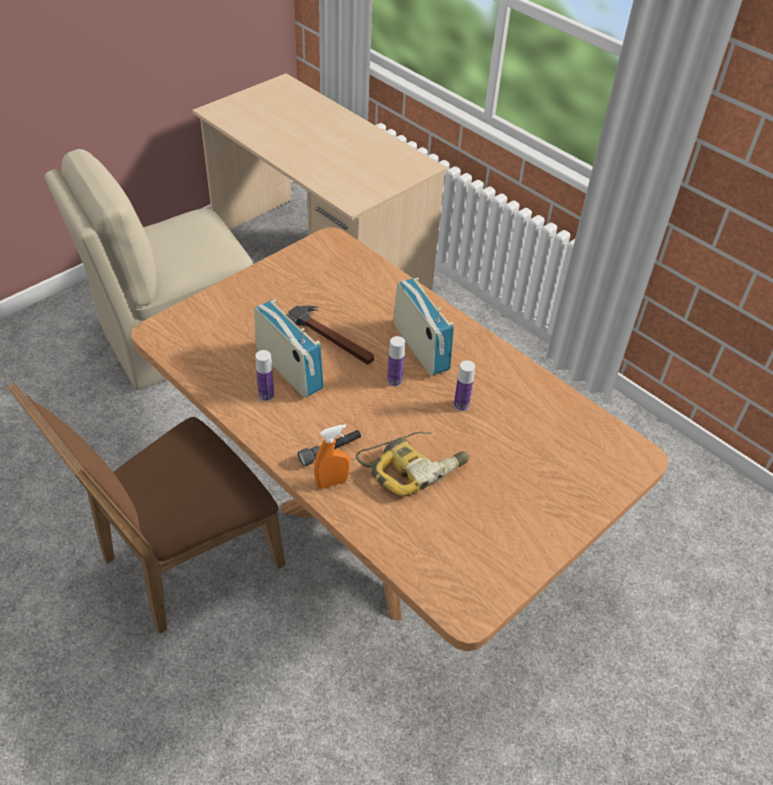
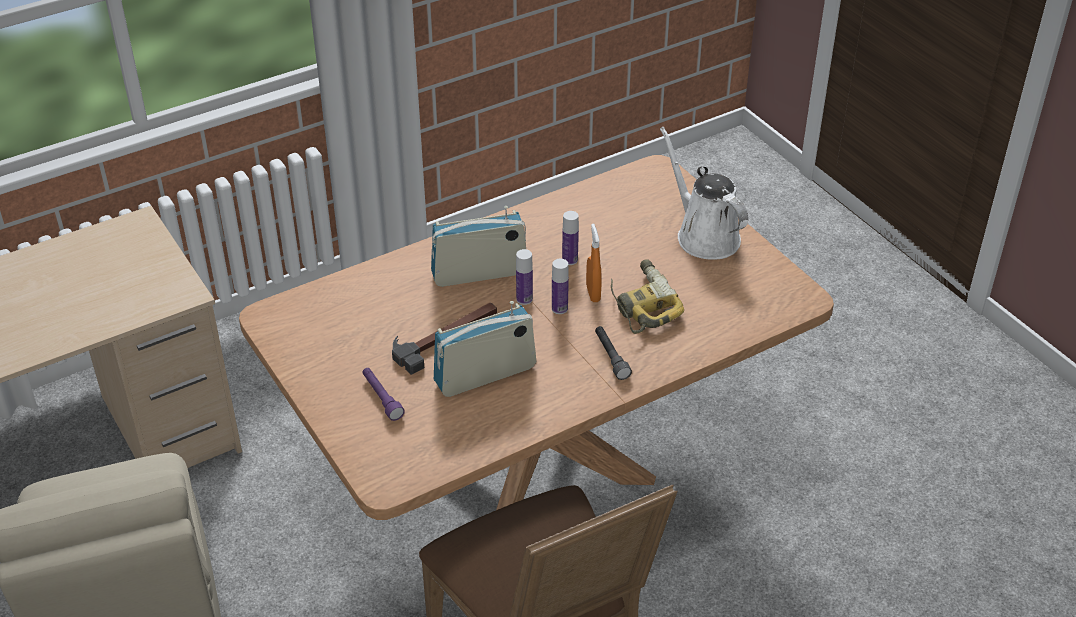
camera: 75 degrees left, 5 degrees down
bottle [255,350,274,401] -> bottle moved to [552,259,569,314]
orange spray bottle [314,424,350,489] -> orange spray bottle moved to [586,223,602,302]
none -> purple flashlight [362,368,405,421]
none -> white watering can [660,127,748,260]

